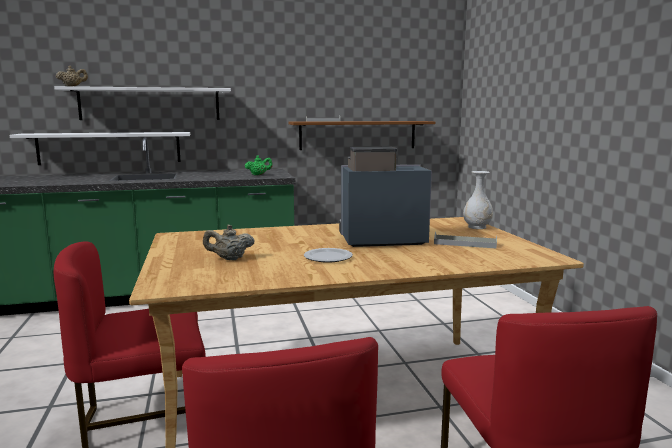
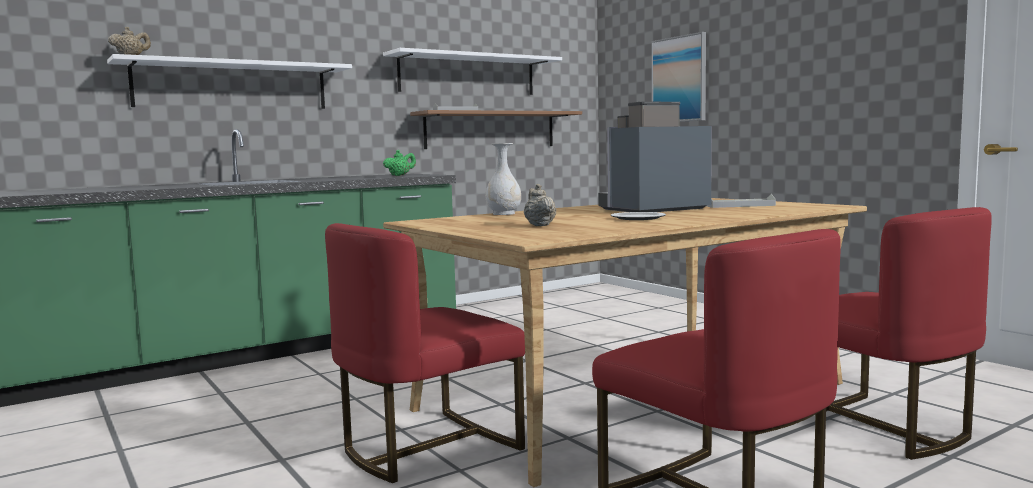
camera: 20 degrees left, 5 degrees down
white shelf [9,132,190,165] -> white shelf moved to [383,48,562,95]
beige teapot [203,225,255,260] -> beige teapot turned 105 degrees clockwise [524,184,556,226]
white vase [463,171,493,229] -> white vase moved to [485,143,521,215]
none -> picture [651,32,706,122]

